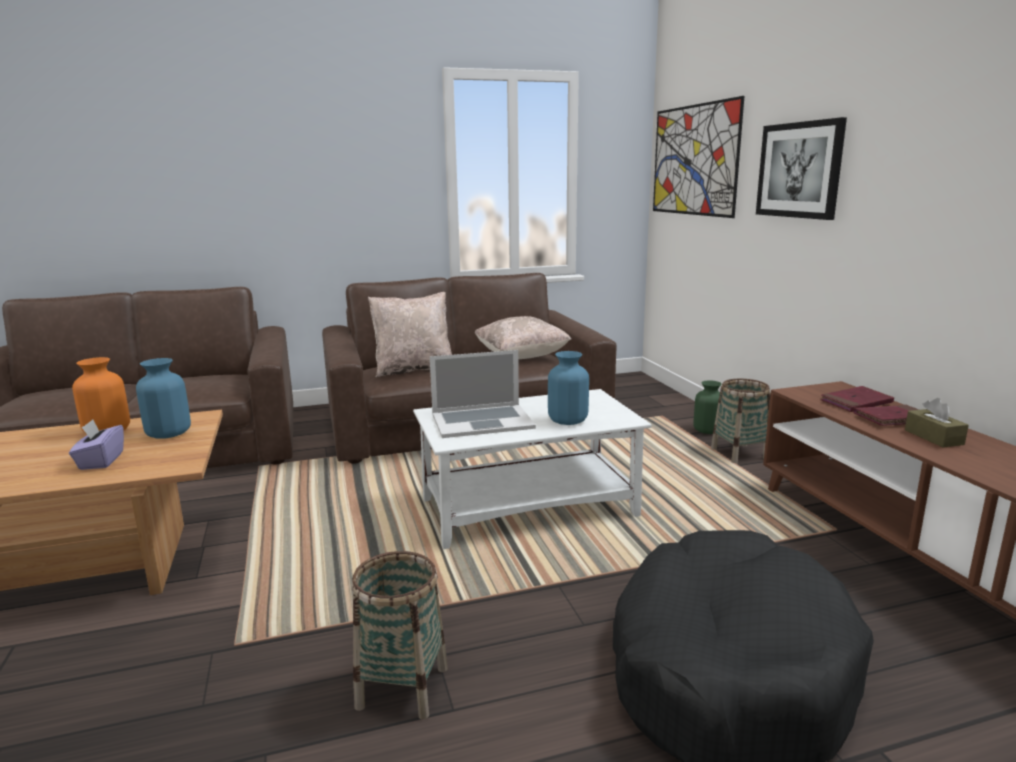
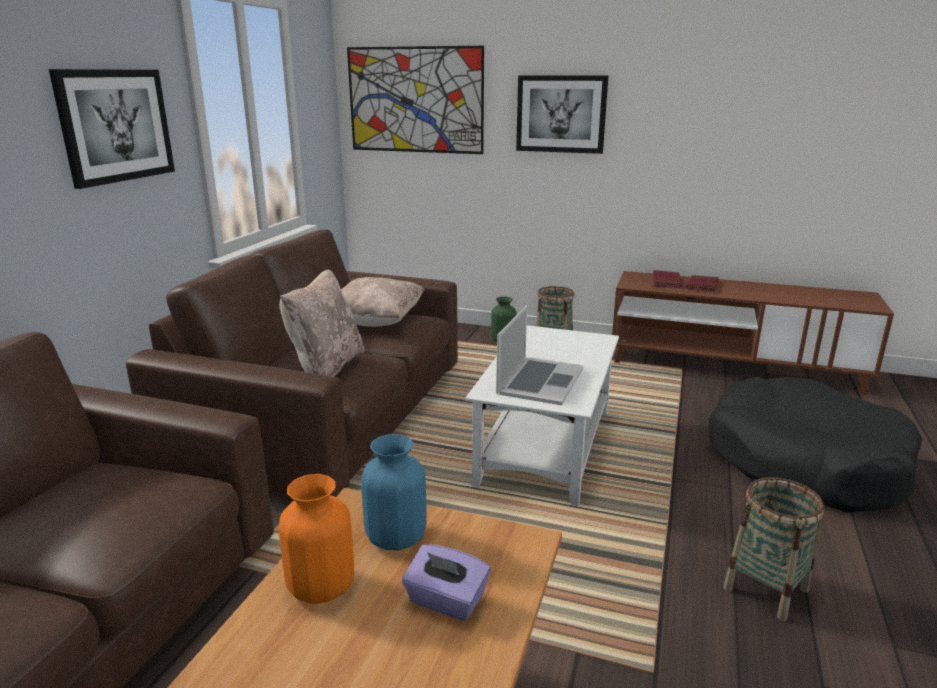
camera: 55 degrees left, 5 degrees up
blue vase [548,351,589,425] -> none
brown tissue box [905,398,969,447] -> none
none -> picture [49,69,175,189]

